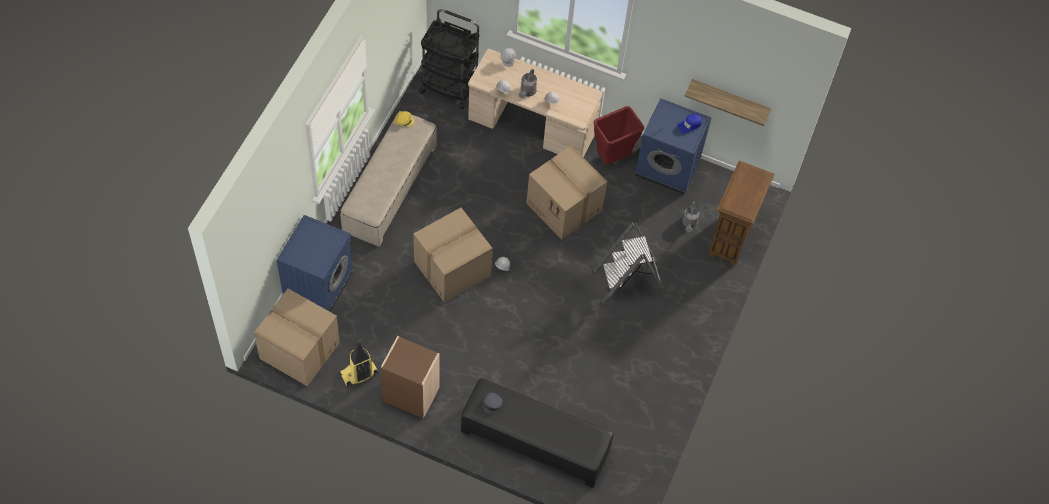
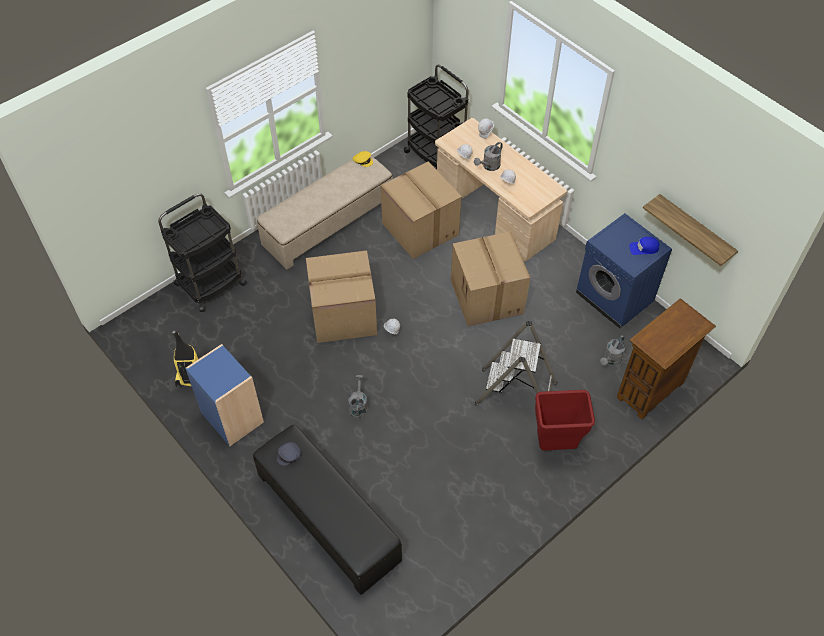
camera: 30 degrees right, 5 degrees down
cardboard box [254,289,340,386] -> cardboard box moved to [381,161,462,259]
blue washing machine [277,215,353,312] -> black cart [158,193,247,312]
brown bookcase [380,336,440,419] -> blue bookcase [185,344,264,446]
red trash can [594,106,644,165] -> red trash can moved to [535,390,595,450]
none -> grey watering can [348,375,368,419]

